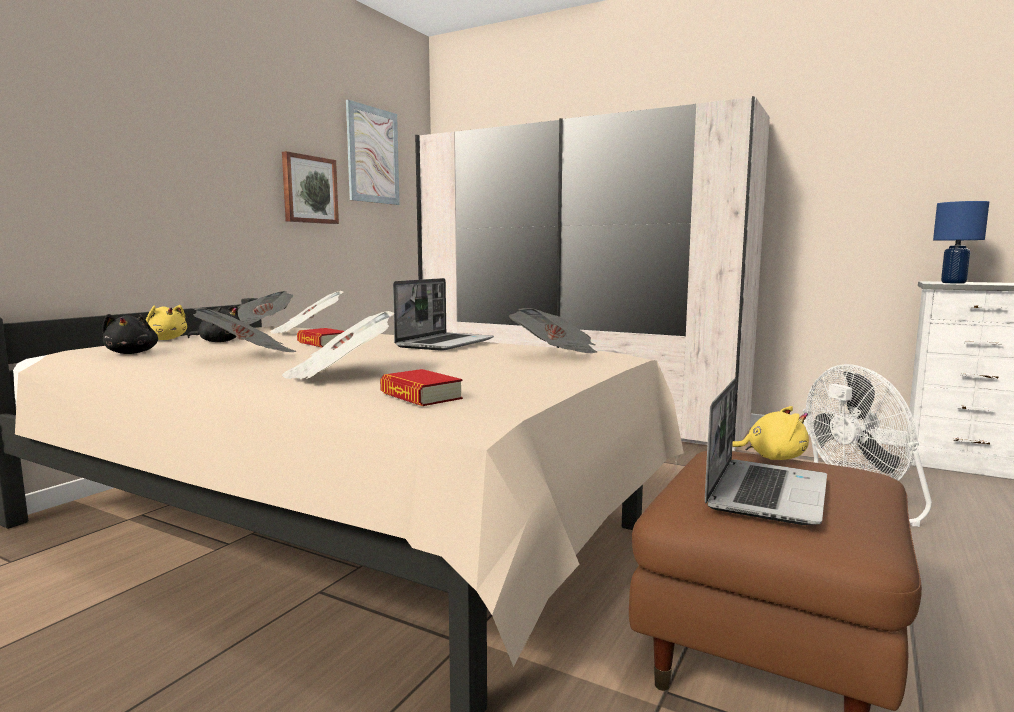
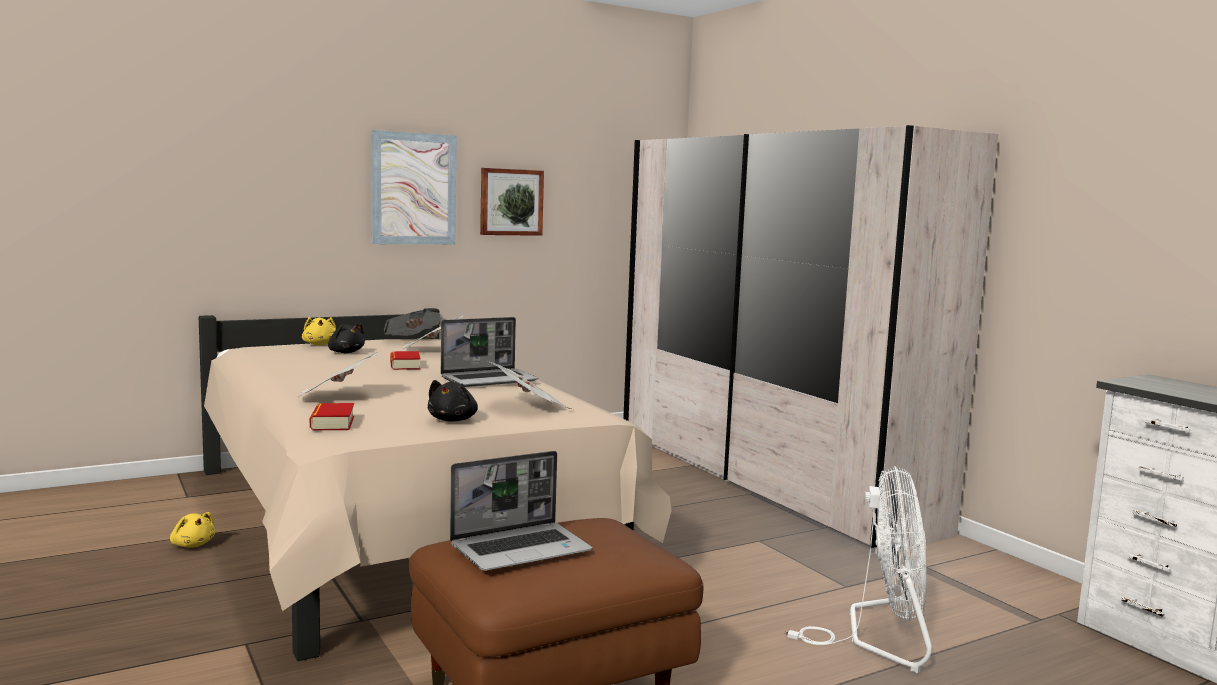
camera: 30 degrees right, 0 degrees up
black plush toy [102,314,158,354] -> black plush toy moved to [428,380,478,422]
newspaper [193,308,296,352] -> none
picture [346,100,400,205] -> picture moved to [372,130,457,244]
yellow plush toy [732,406,809,460] -> yellow plush toy moved to [170,512,215,548]
blue table lamp [933,201,989,284] -> none

